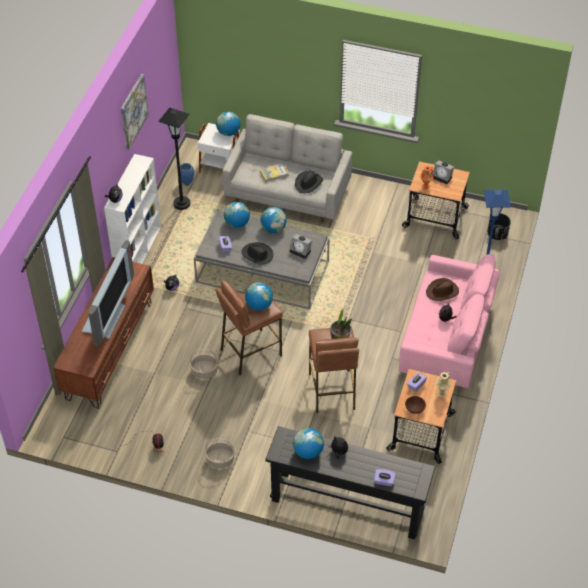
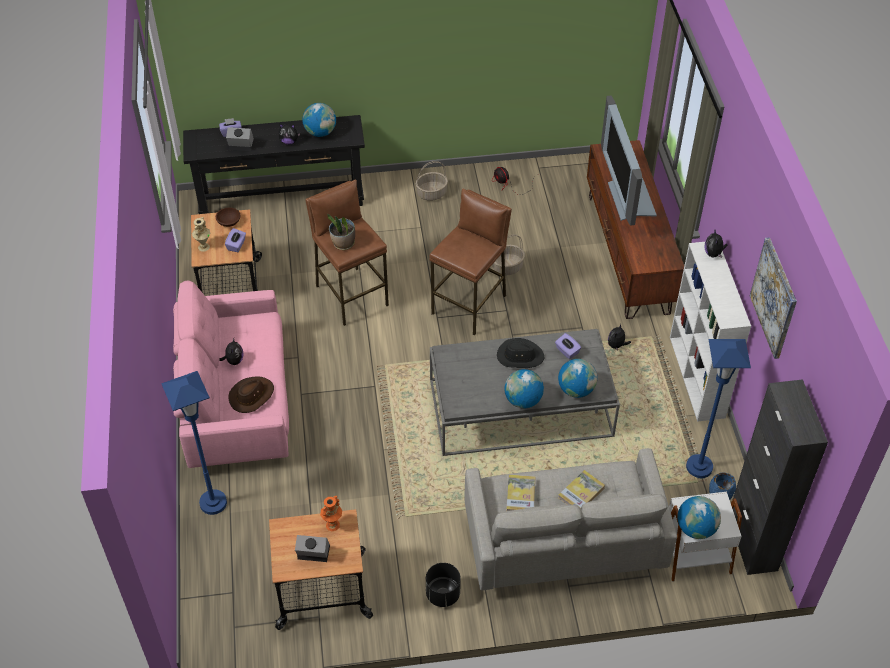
camera: 155 degrees right, 0 degrees up
black floor lamp [159,107,190,210] -> blue floor lamp [686,339,751,478]
globe [245,282,273,311] -> none
alarm clock [290,234,312,259] -> alarm clock moved to [226,127,254,151]
black hat [295,170,323,193] -> book [506,475,535,511]
black planter [487,213,511,240] -> black planter moved to [426,563,461,607]
none -> black cabinet [733,379,828,575]

